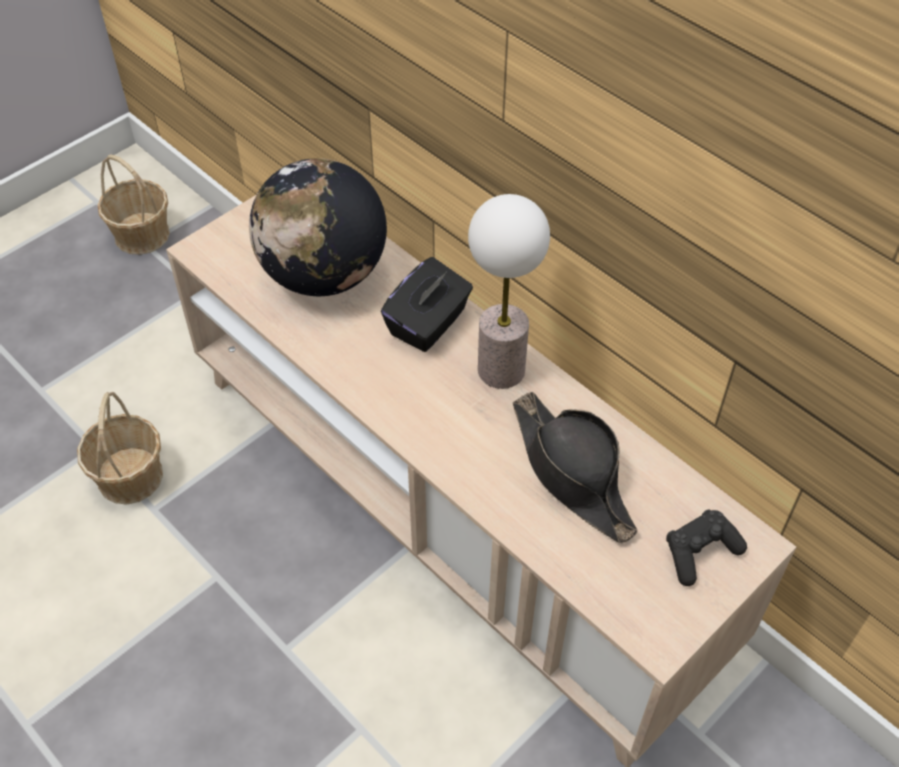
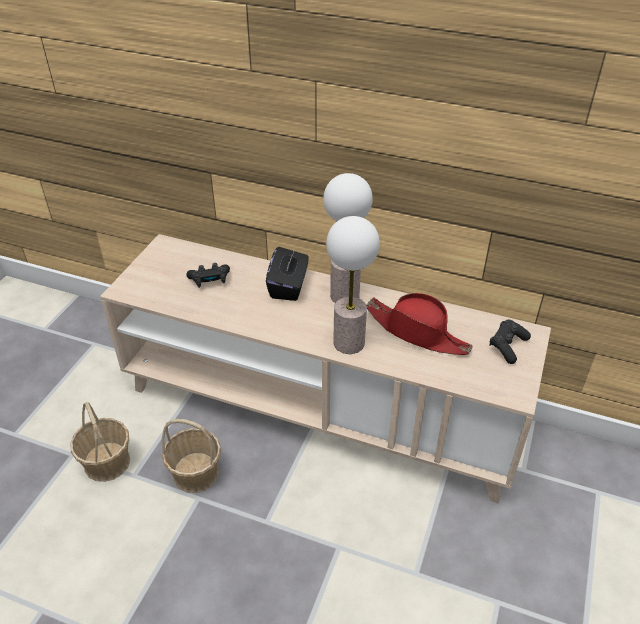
camera: 25 degrees left, 10 degrees down
basket [98,154,170,255] -> basket moved to [162,419,221,493]
globe [249,158,387,297] -> black game controller [186,263,230,288]
black hat [513,392,638,543] -> red hat [366,293,473,355]
none -> table lamp [326,216,380,354]

